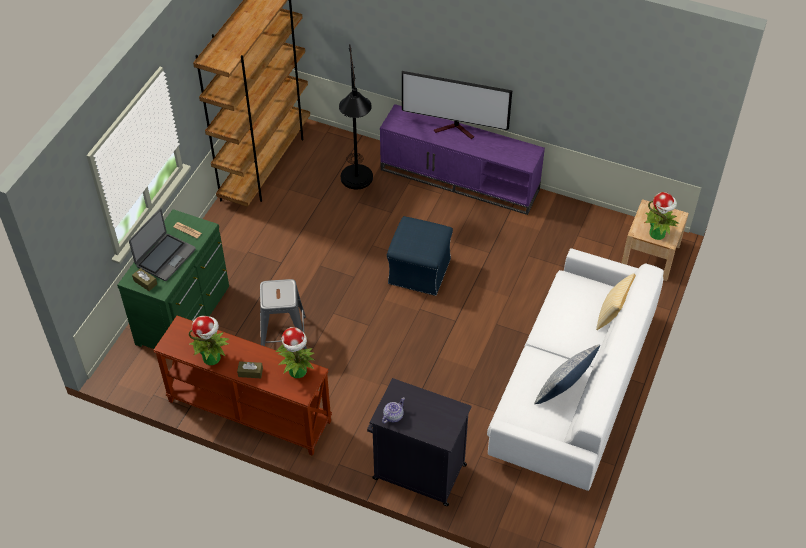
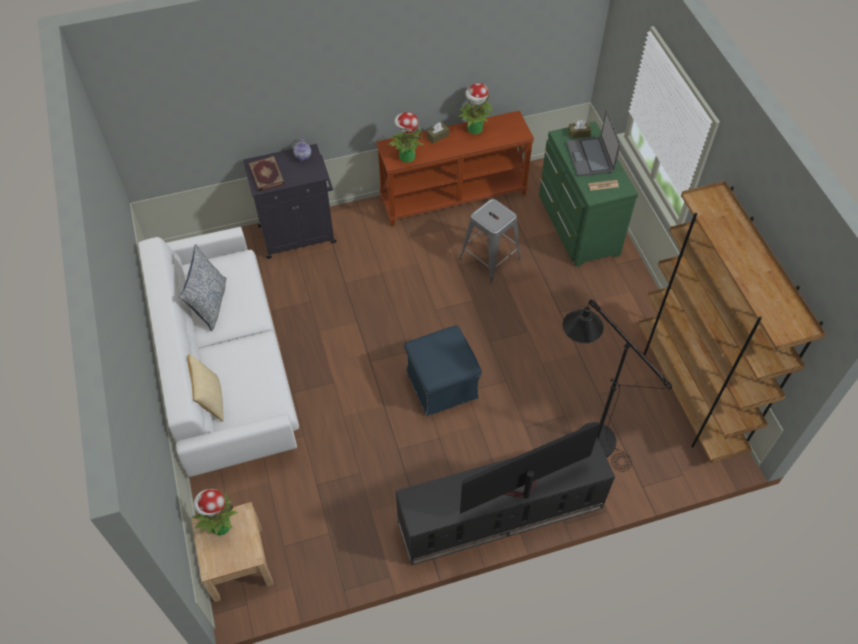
camera: 140 degrees right, 5 degrees up
purple tv stand [380,104,545,215] -> black tv stand [396,438,615,566]
none -> book [249,156,285,192]

